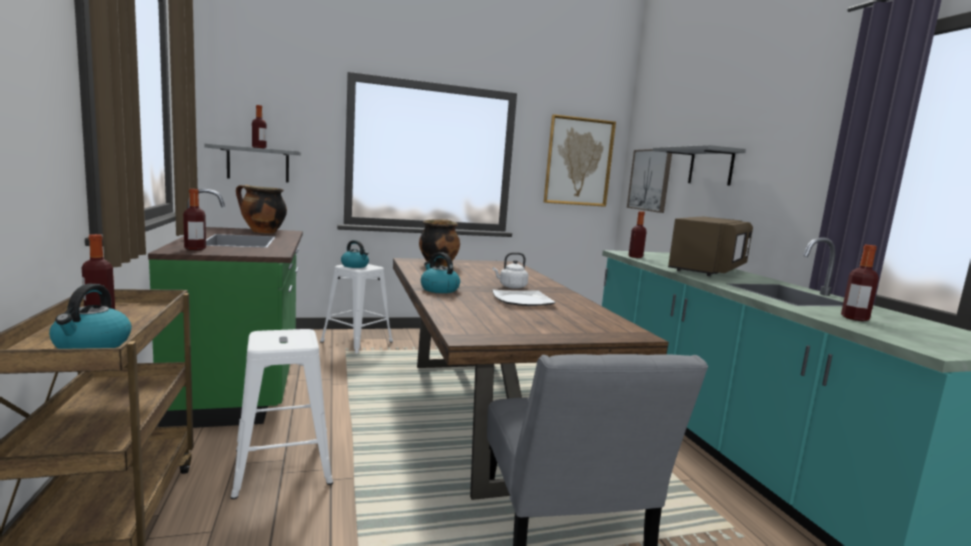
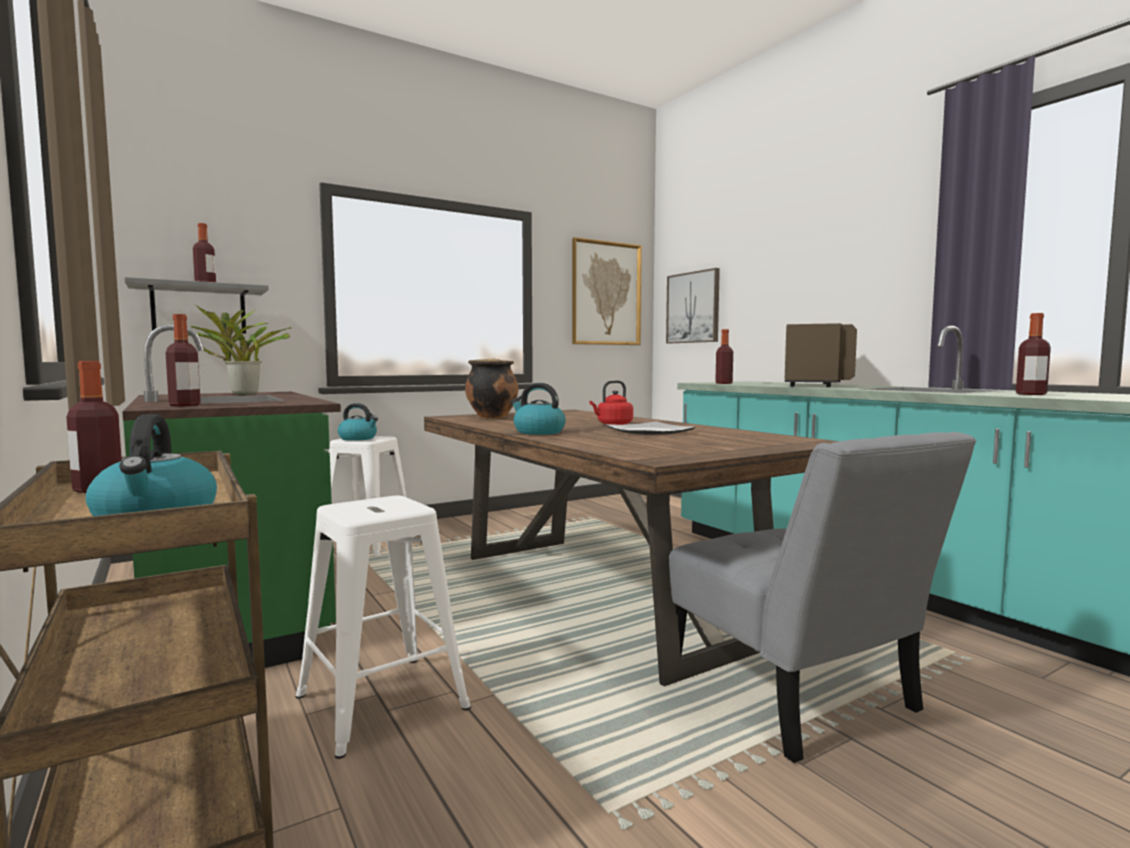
camera: 15 degrees left, 5 degrees down
cooking pot [236,185,287,234] -> potted plant [188,304,292,395]
white kettle [493,252,528,289] -> red kettle [589,380,633,425]
grey shelf [653,145,746,185] -> none

